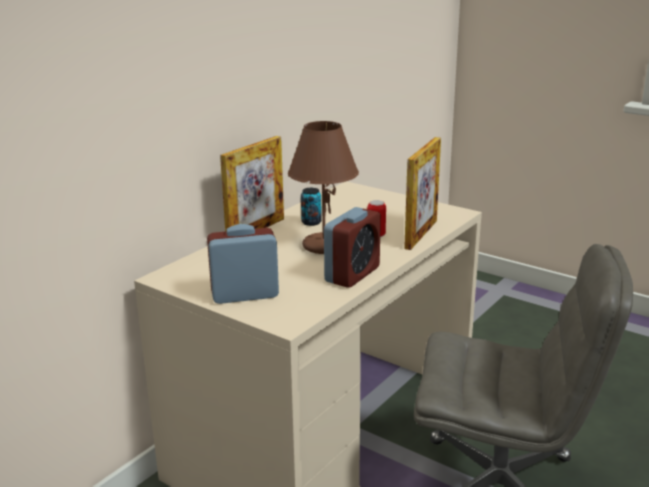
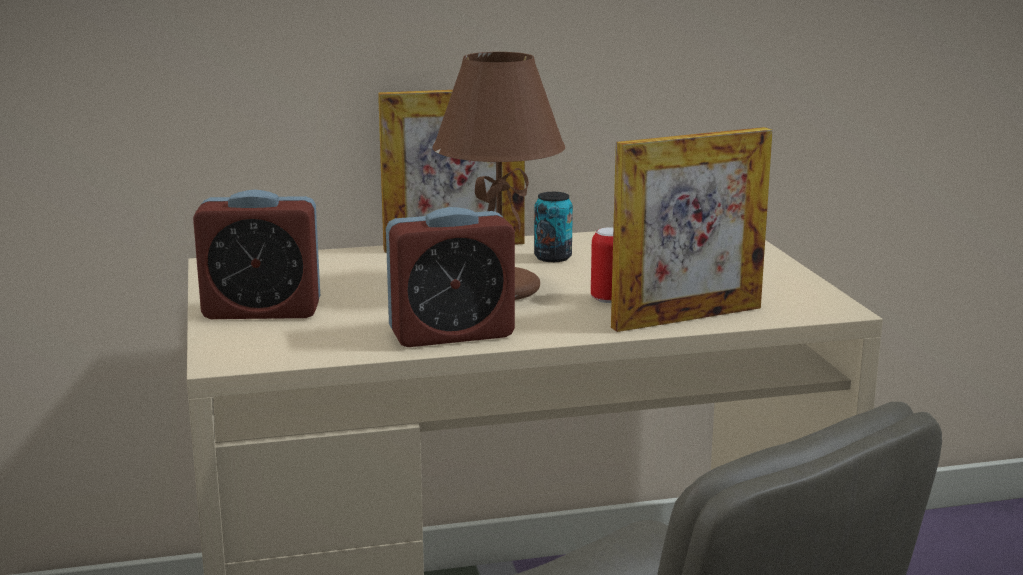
camera: 40 degrees right, 5 degrees down
alarm clock [207,224,279,304] -> alarm clock turned 150 degrees clockwise [193,189,320,319]

